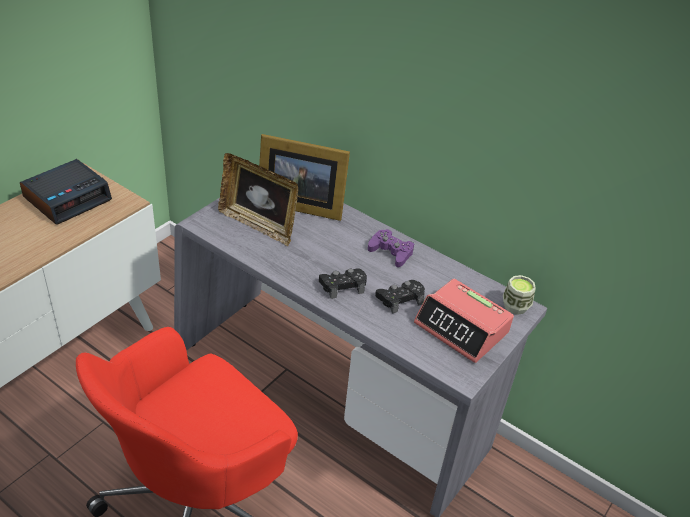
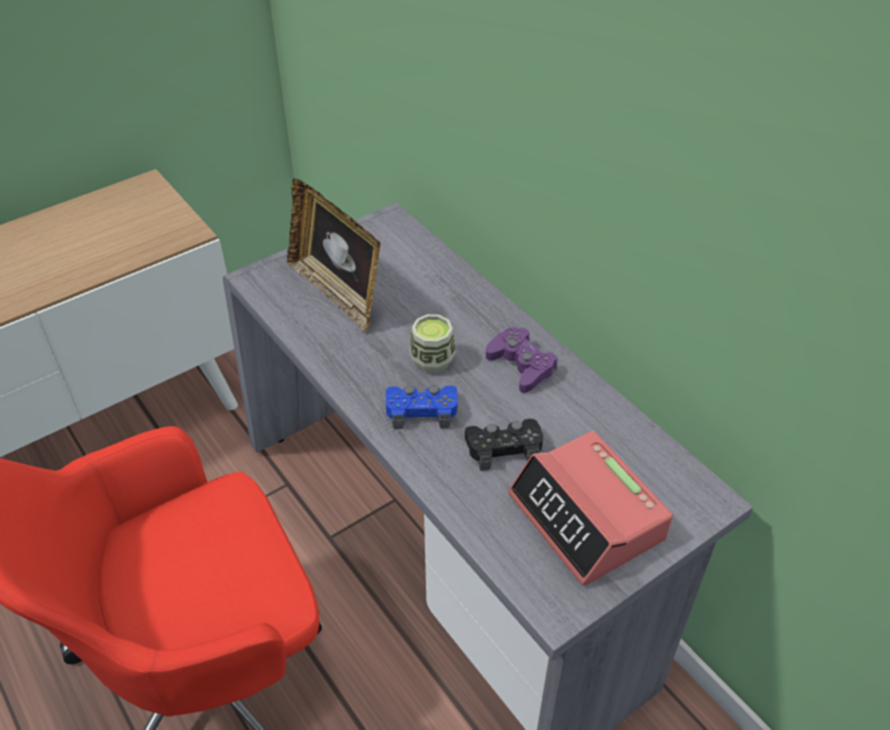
camera: 20 degrees right, 5 degrees up
alarm clock [20,159,112,225] -> none
picture frame [259,134,350,221] -> none
black game controller [319,268,367,299] -> blue game controller [386,386,458,429]
cup [503,275,536,315] -> cup moved to [410,314,456,373]

